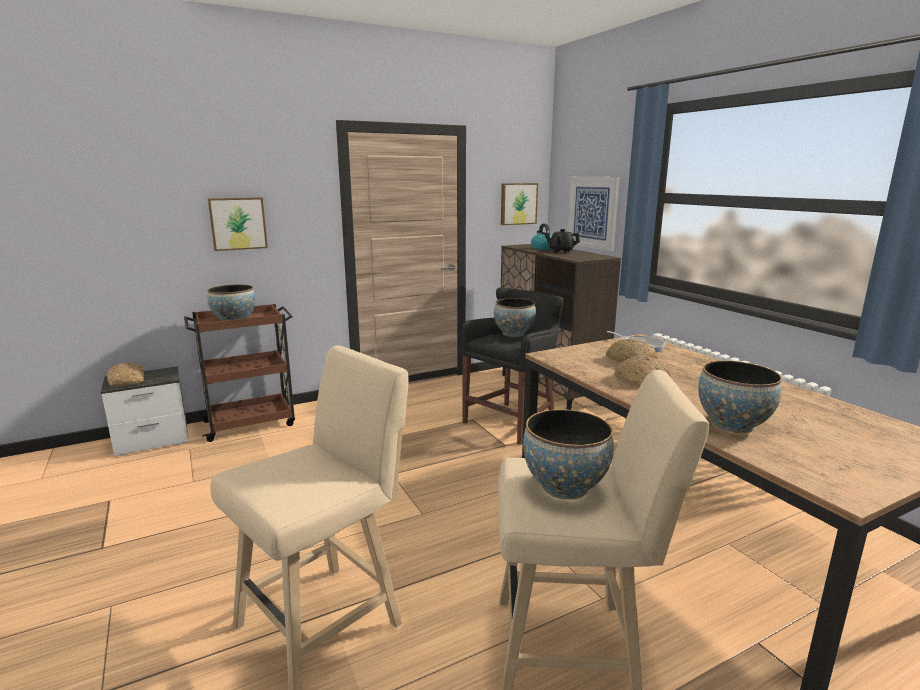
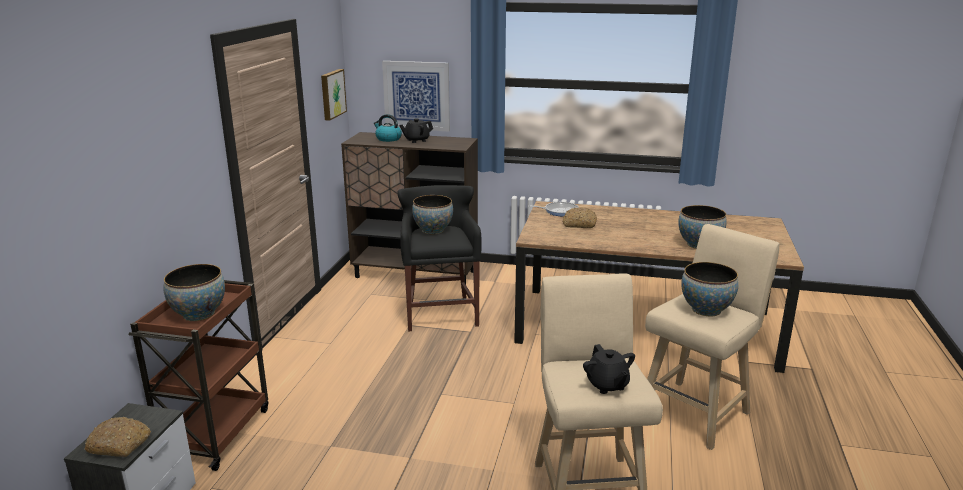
camera: 50 degrees left, 5 degrees up
picture [208,197,268,251] -> none
bread [615,355,671,387] -> none
none -> black teapot [583,344,635,394]

